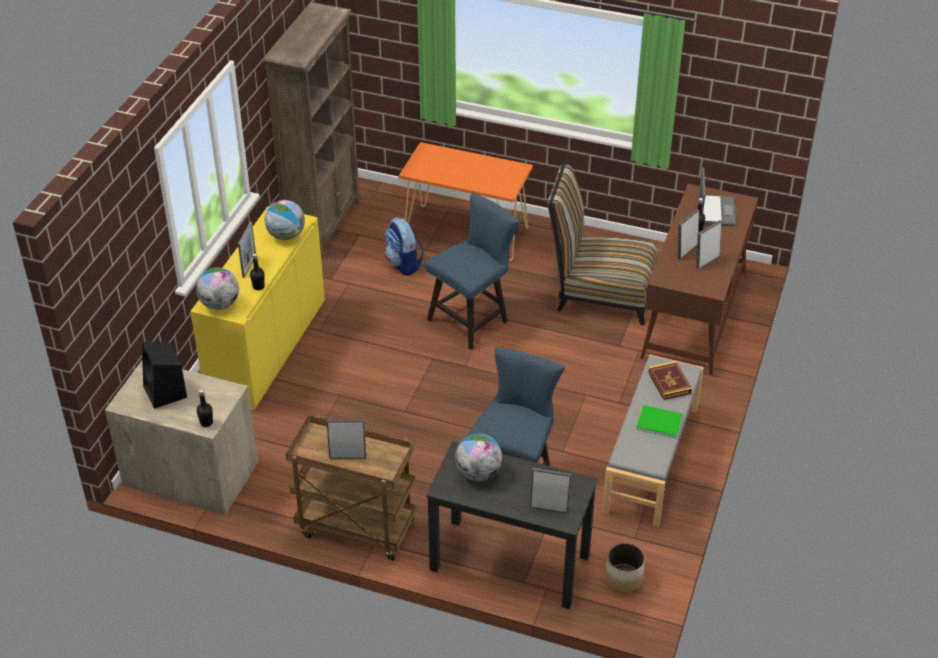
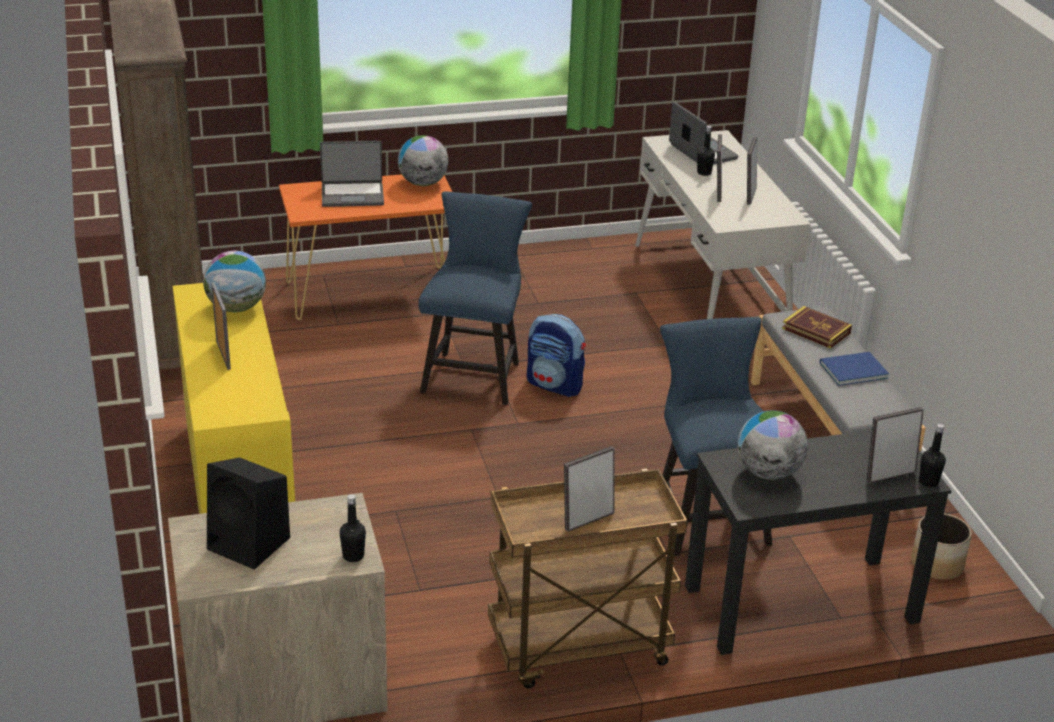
camera: 35 degrees left, 10 degrees down
globe [196,268,239,310] -> globe moved to [398,135,448,186]
black bottle [250,254,265,290] -> black bottle moved to [919,424,946,487]
backpack [385,217,424,276] -> backpack moved to [527,314,586,397]
chair [547,161,658,326] -> none
green book [636,405,683,438] -> blue book [820,352,889,386]
brown desk [640,184,758,375] -> white desk [635,130,811,319]
none -> laptop [320,141,384,207]

